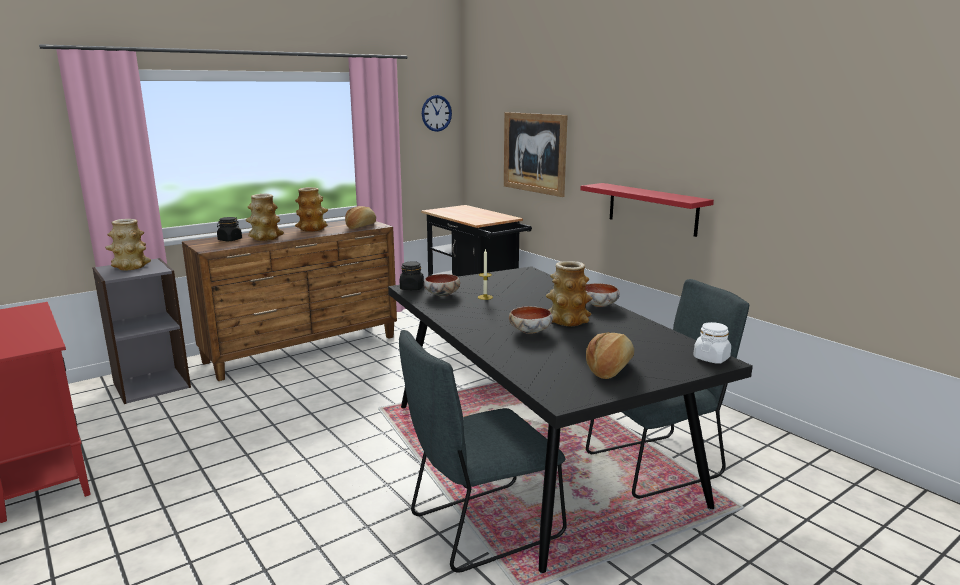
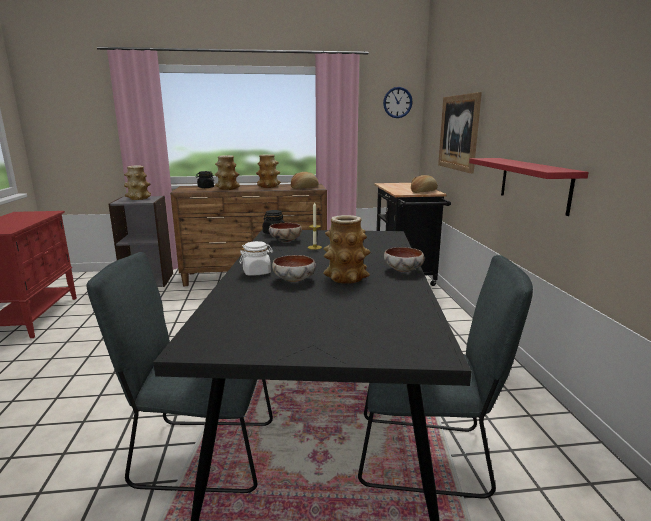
camera: 30 degrees right, 0 degrees up
bread [586,332,634,379] -> bread moved to [411,175,438,193]
white jar [693,322,731,364] -> white jar moved to [240,241,273,276]

